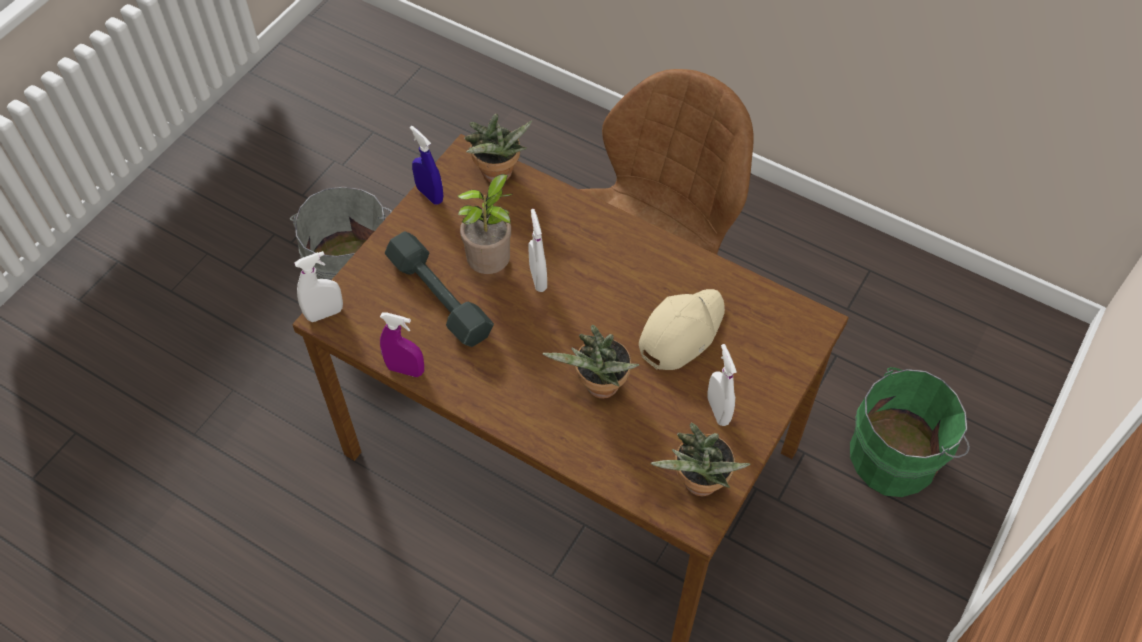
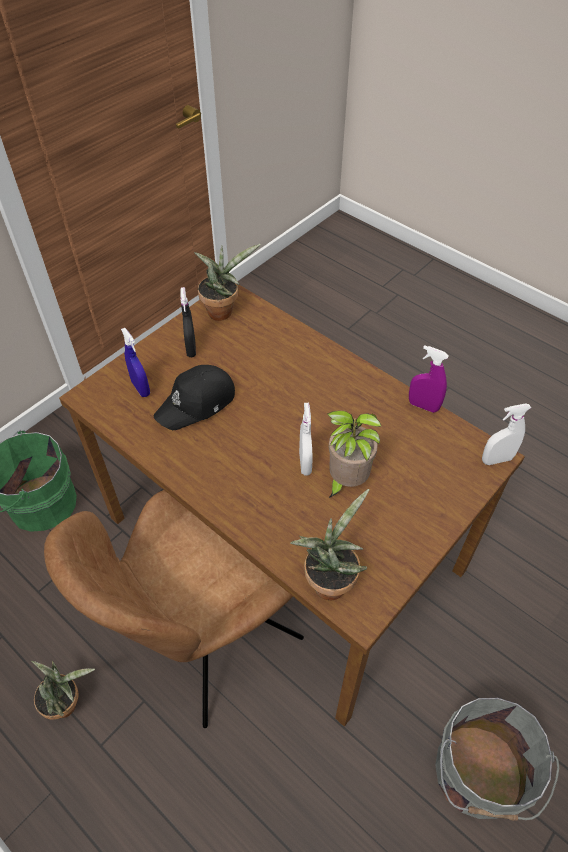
camera: 170 degrees left, 5 degrees down
grey dumbbell [385,231,494,347] -> none
blue spray bottle [410,126,443,205] -> blue spray bottle moved to [121,328,150,397]
potted plant [542,325,639,399] -> potted plant moved to [31,661,95,720]
beige cap [639,289,725,370] -> black cap [154,365,235,430]
white spray bottle [708,344,737,426] -> black spray bottle [180,287,196,357]

